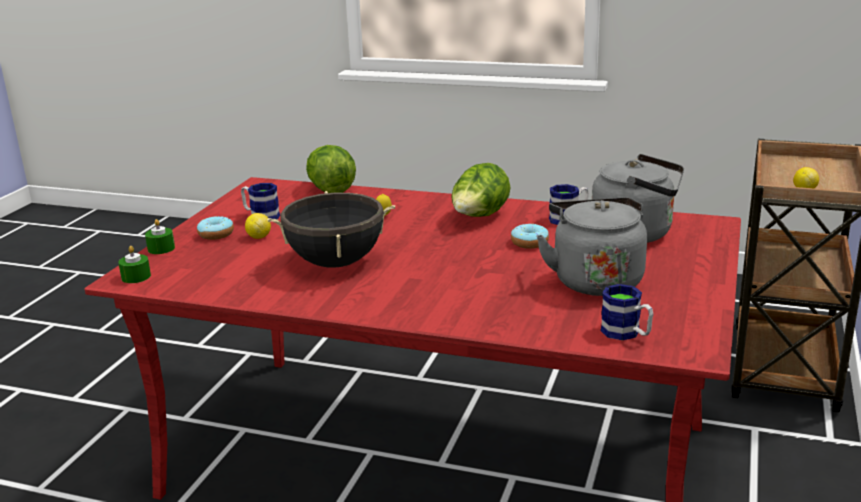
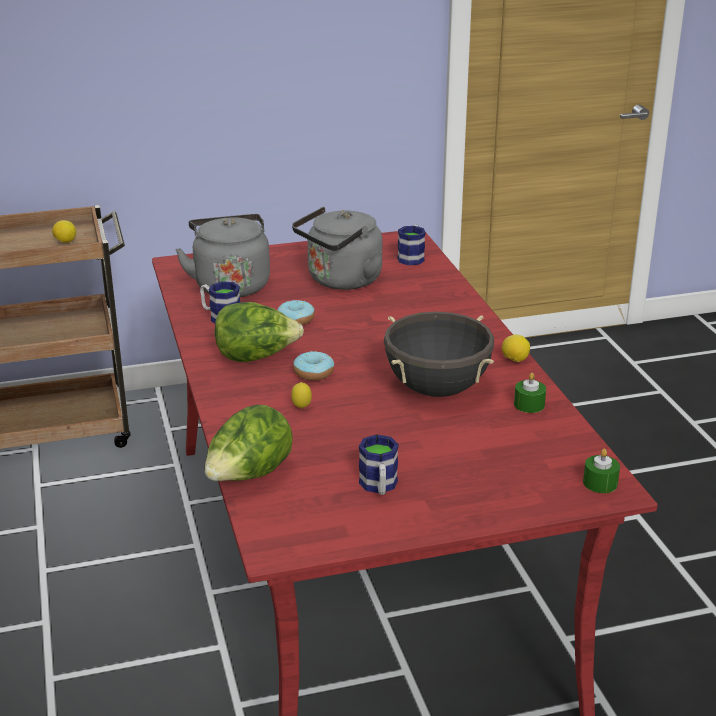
camera: 125 degrees left, 5 degrees up
green candle [145,219,175,254] -> green candle moved to [514,373,546,413]
donut [197,216,234,240] -> donut moved to [293,351,334,381]
lemon [245,213,271,239] -> lemon moved to [502,335,530,362]

